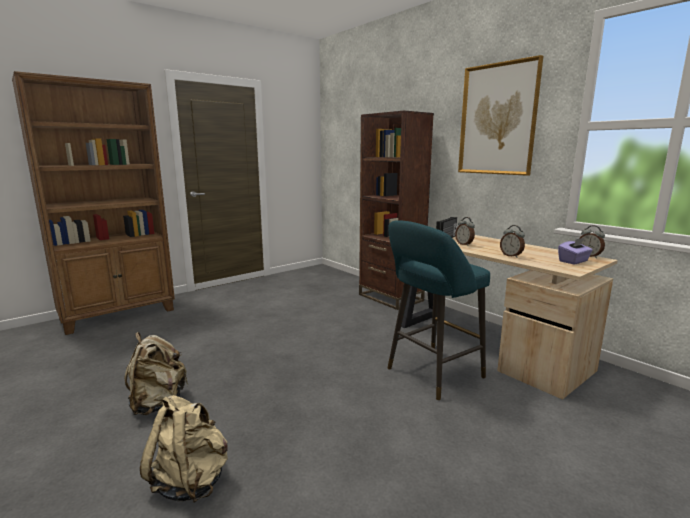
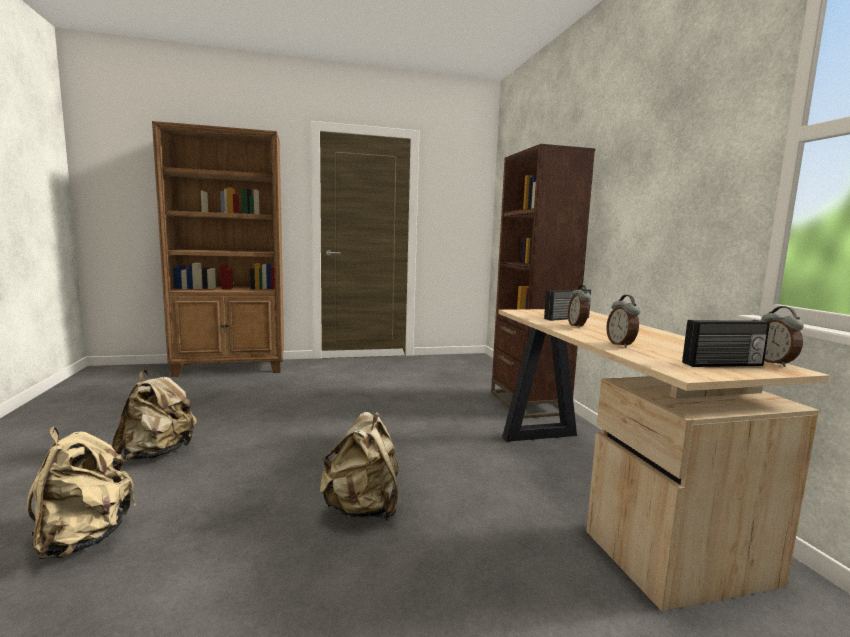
camera: 25 degrees right, 5 degrees down
turquoise stool [388,220,490,400] -> none
picture [458,55,543,176] -> none
purple tissue box [558,238,593,264] -> radio [682,320,770,367]
none -> beige backpack [320,412,399,521]

